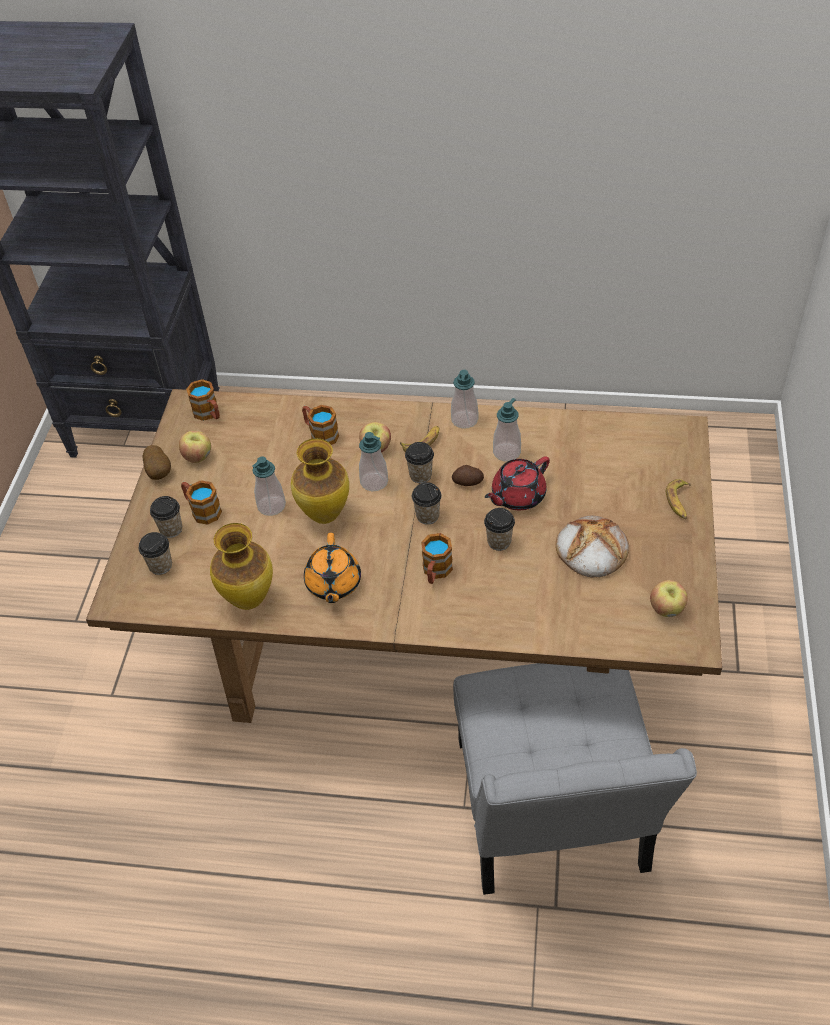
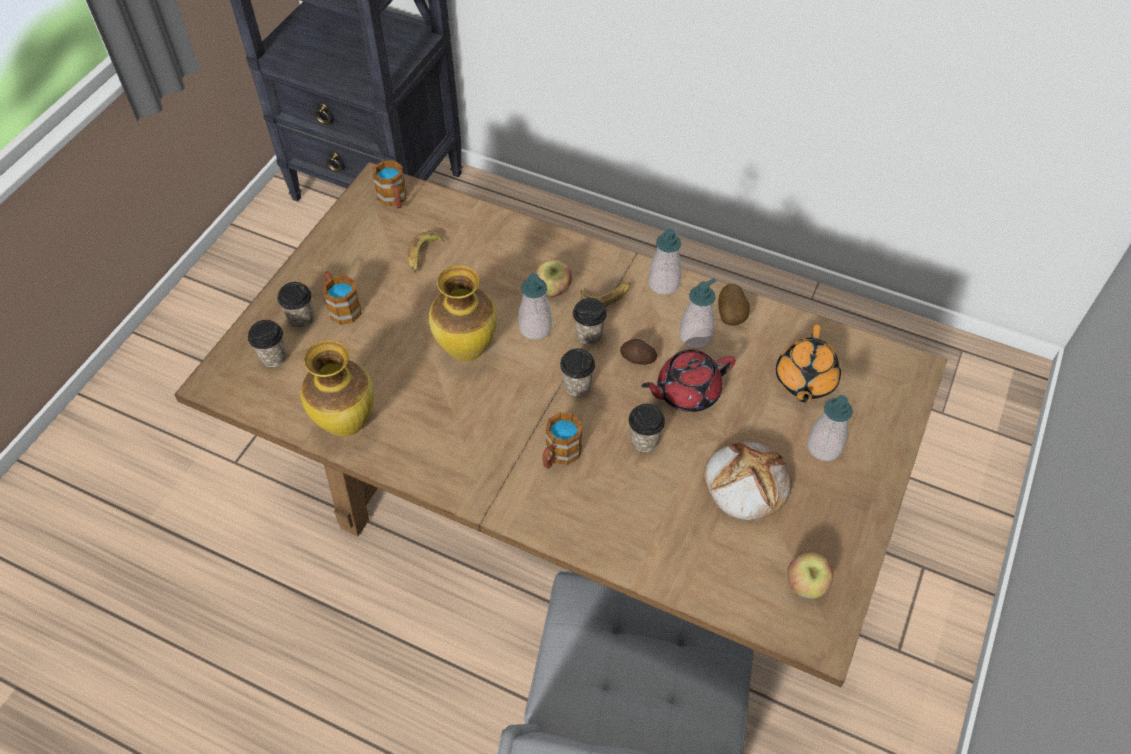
camera: 15 degrees right, 5 degrees up
potato [143,445,171,480] -> potato moved to [718,284,750,326]
apple [179,431,211,463] -> none
soap dispenser [252,456,286,516] -> soap dispenser moved to [807,395,853,461]
mug [302,405,339,445] -> none
orange teapot [304,533,361,603] -> orange teapot moved to [776,325,841,402]
banana [666,479,691,519] -> banana moved to [408,231,444,272]

